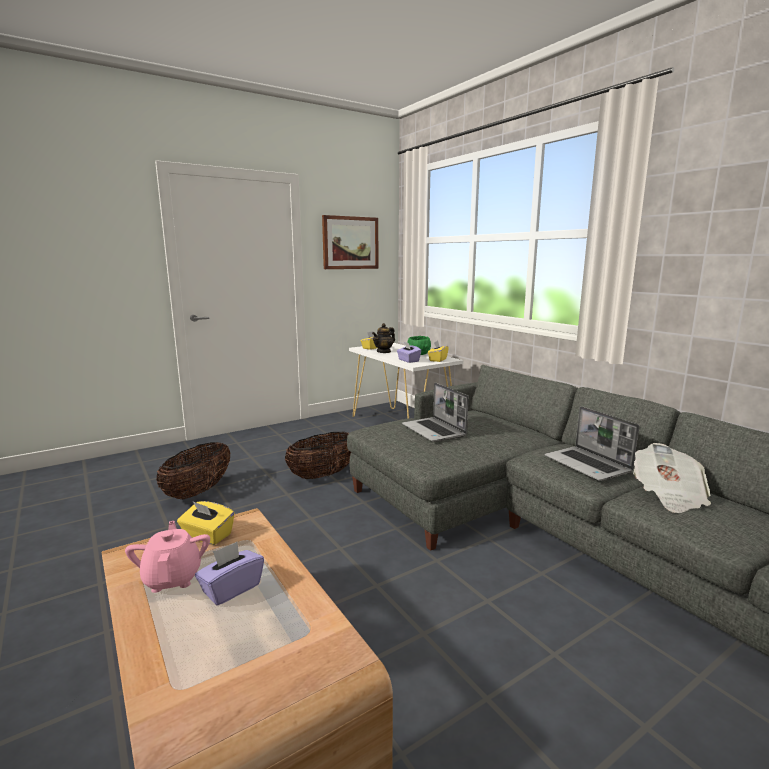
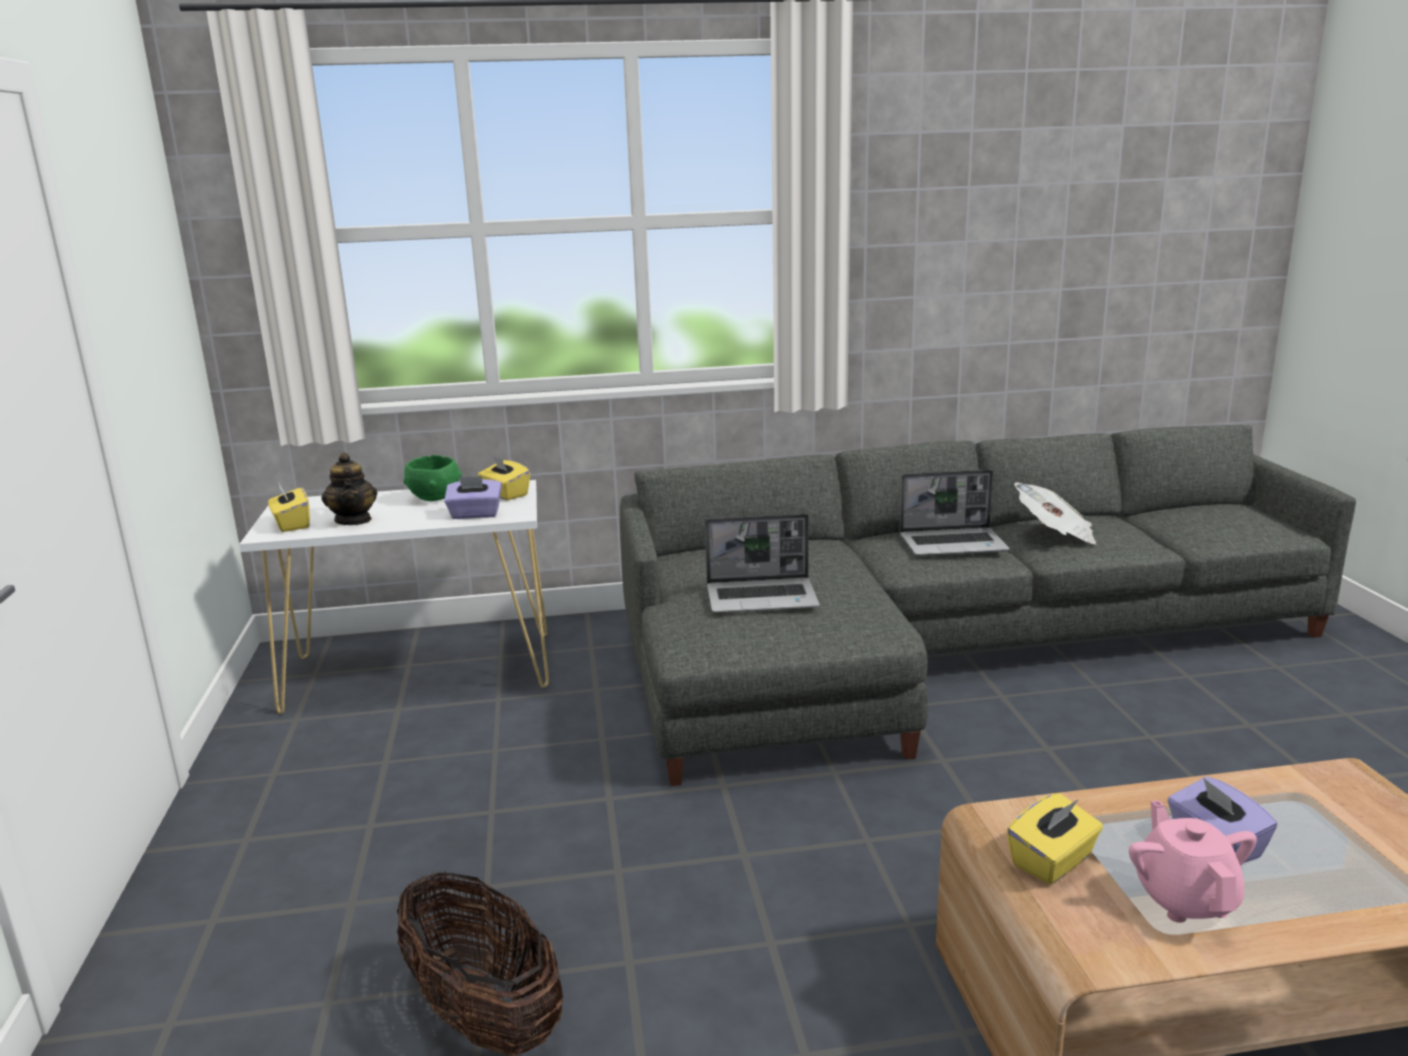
camera: 65 degrees left, 5 degrees up
pink teapot [125,521,210,593] -> pink teapot turned 75 degrees clockwise [1129,800,1257,923]
basket [285,432,351,479] -> none
picture [322,215,378,269] -> none

